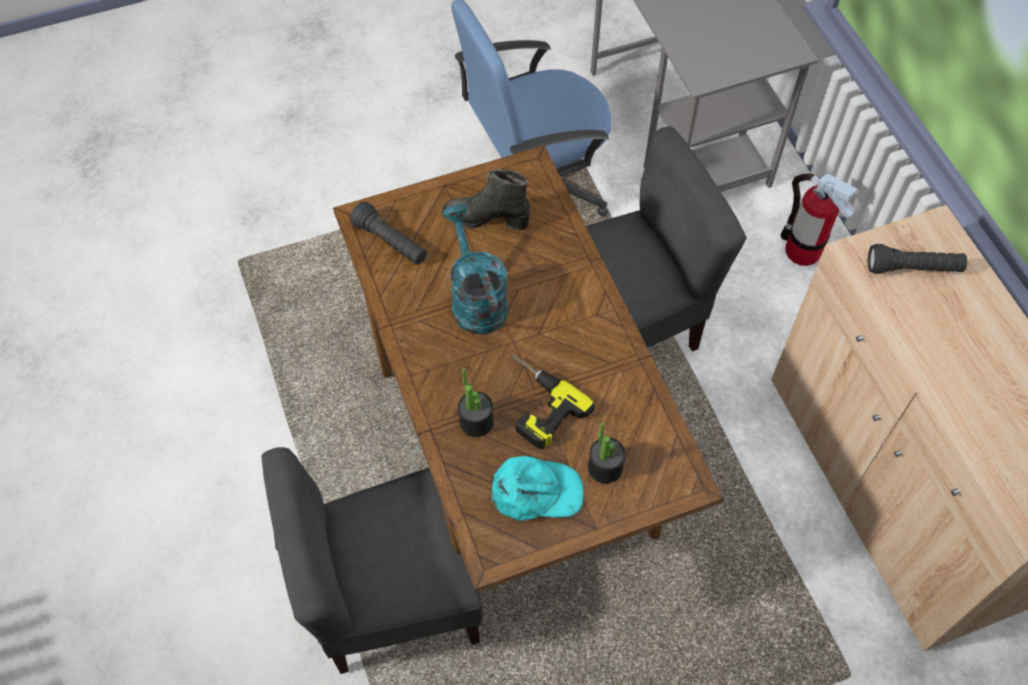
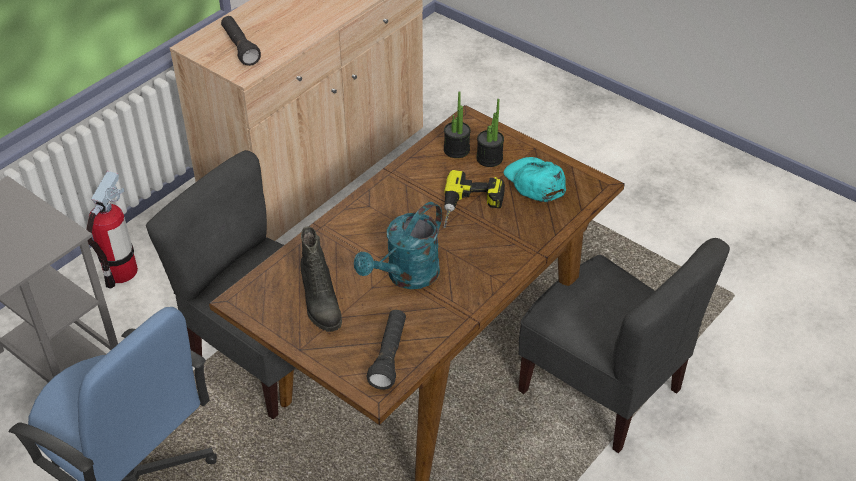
camera: 120 degrees left, 15 degrees down
potted plant [458,368,494,437] -> potted plant moved to [444,91,471,158]

